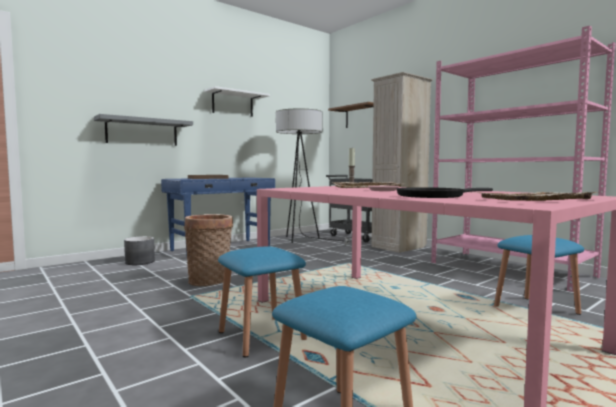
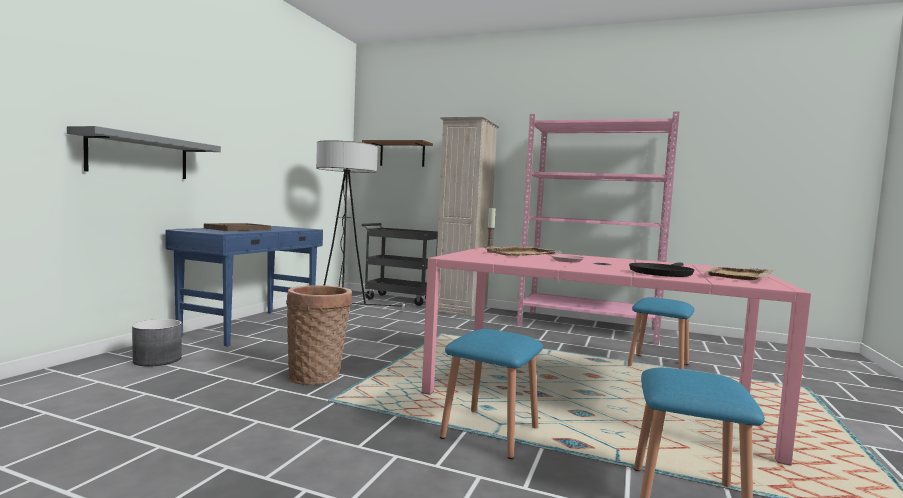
camera: 30 degrees left, 0 degrees up
white shelf [204,86,270,117] -> none

